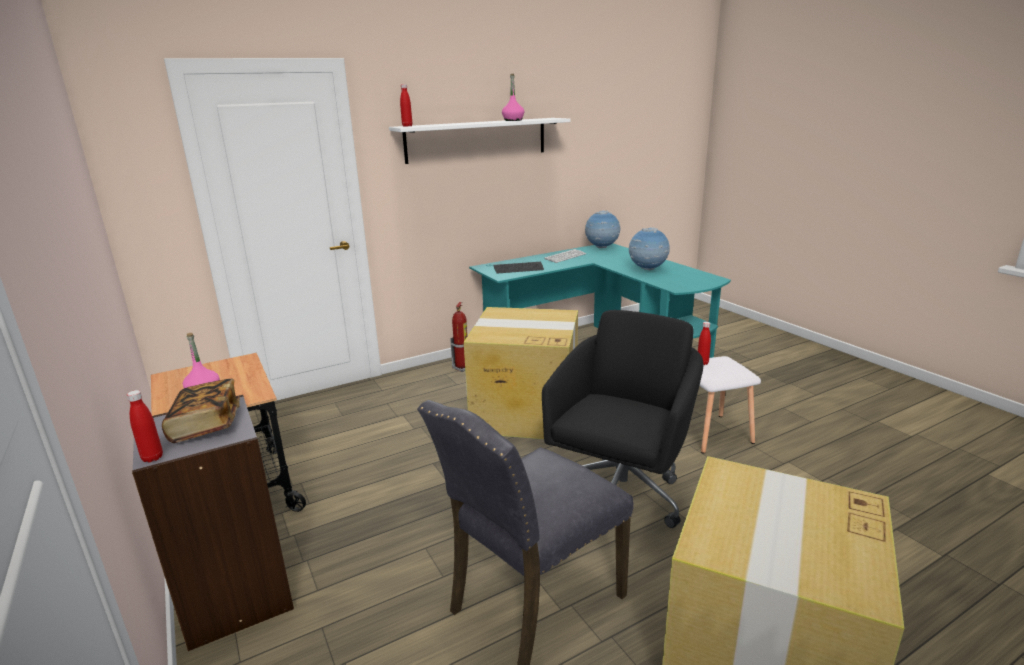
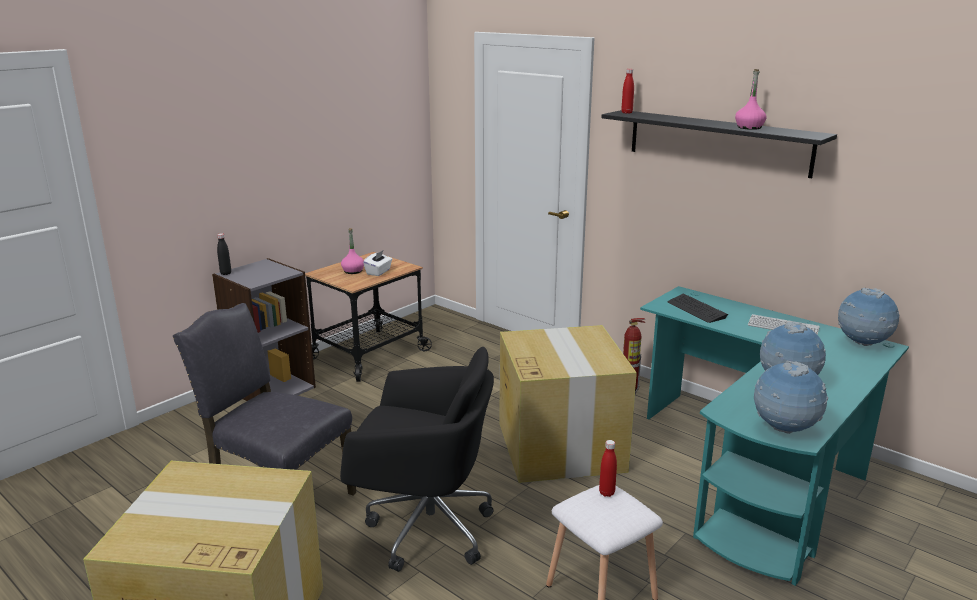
camera: 70 degrees right, 0 degrees up
red bottle [127,390,163,462] -> black bottle [217,233,231,275]
book [162,379,240,443] -> none
white shelf [389,118,571,164] -> black shelf [602,110,837,178]
none -> white tissue box [363,250,392,276]
none -> globe [754,360,829,434]

